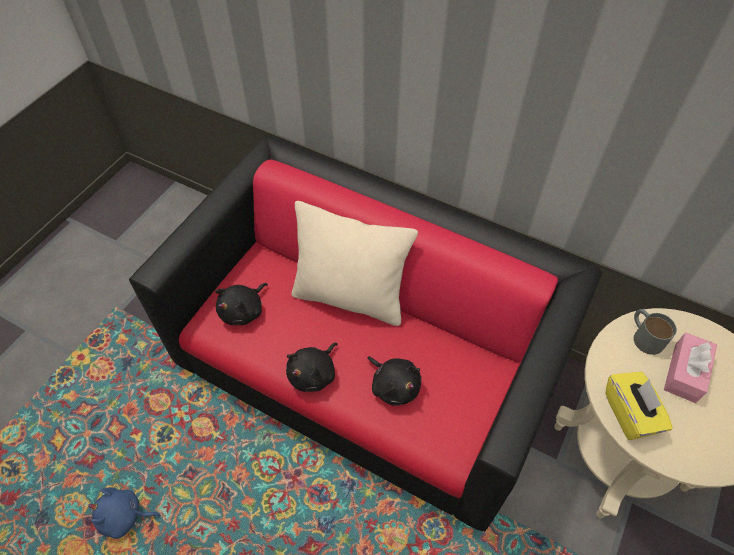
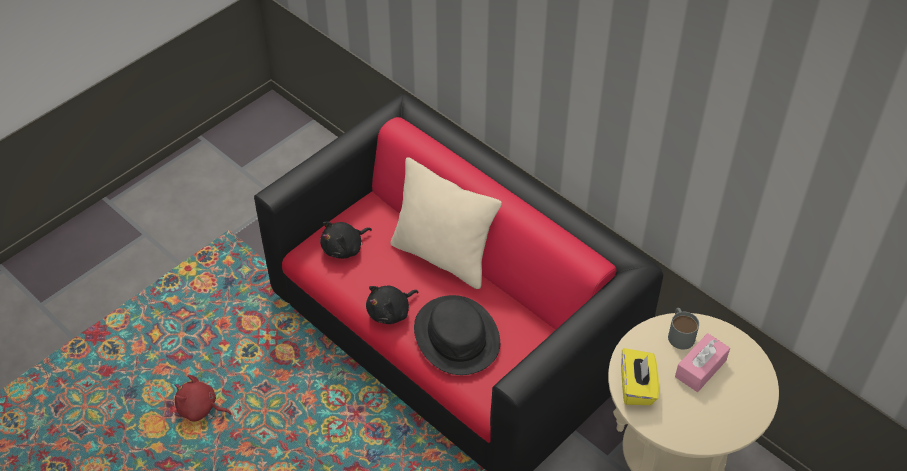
camera: 15 degrees right, 5 degrees down
blue plush toy [88,487,161,539] -> red plush toy [175,375,231,422]
black plush toy [367,356,421,406] -> black hat [414,295,500,375]

